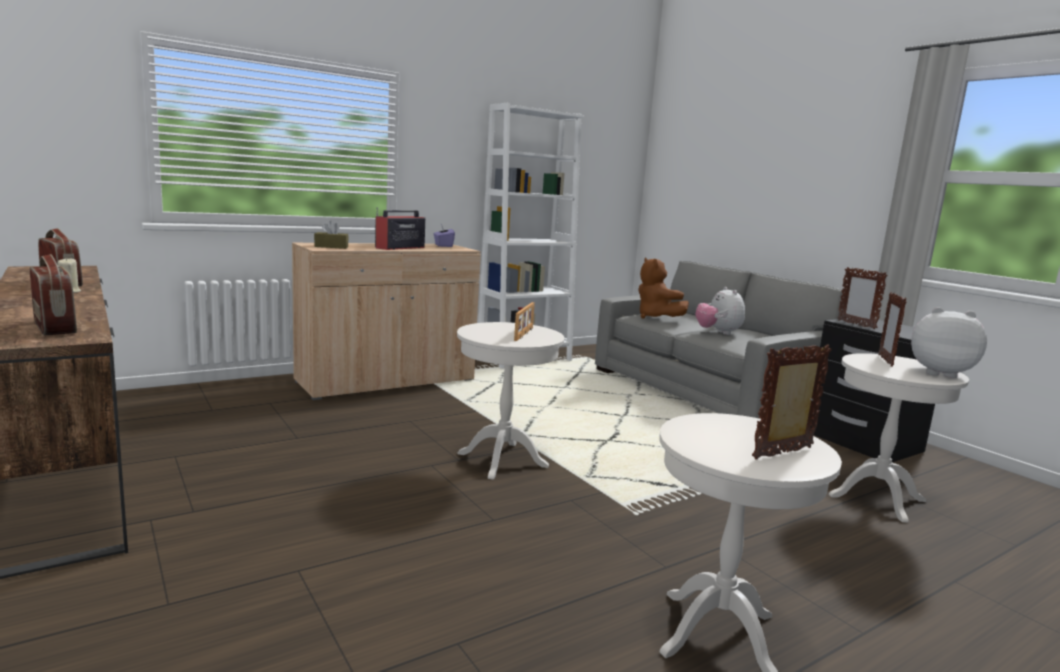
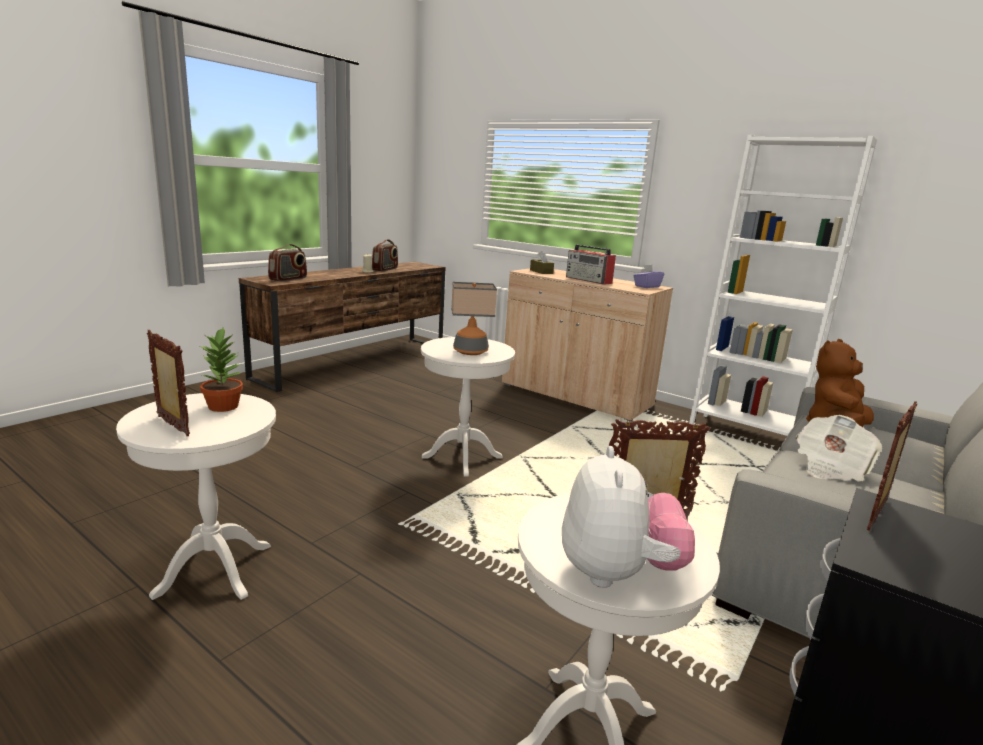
camera: 70 degrees right, 5 degrees up
radio [375,207,425,250] -> radio turned 150 degrees counterclockwise [566,245,616,285]
picture frame [514,302,535,341] -> table lamp [451,282,497,355]
plush toy [695,287,745,335] -> newspaper [796,415,882,482]
none -> potted plant [200,328,243,412]

